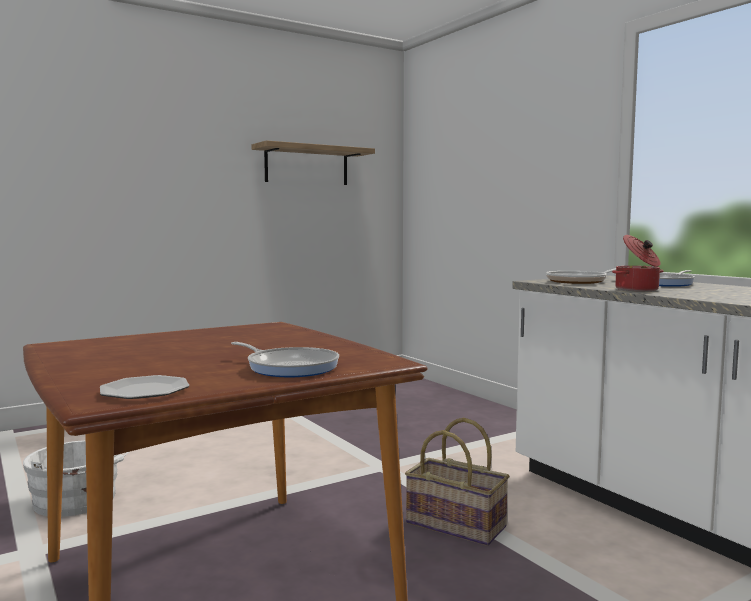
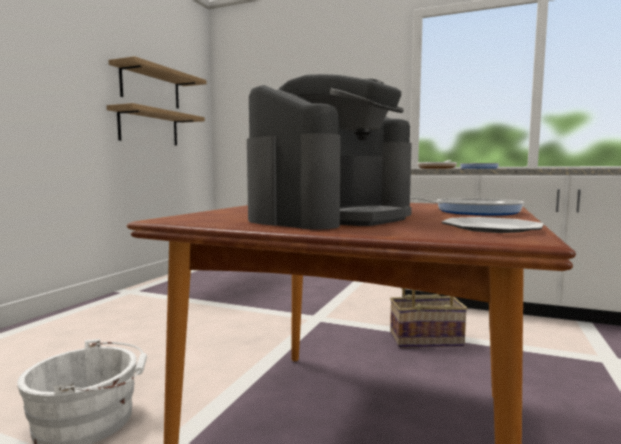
camera: 35 degrees left, 0 degrees up
cooking pot [612,235,664,292] -> none
none -> shelf [107,103,205,146]
none -> coffee machine [247,74,412,230]

